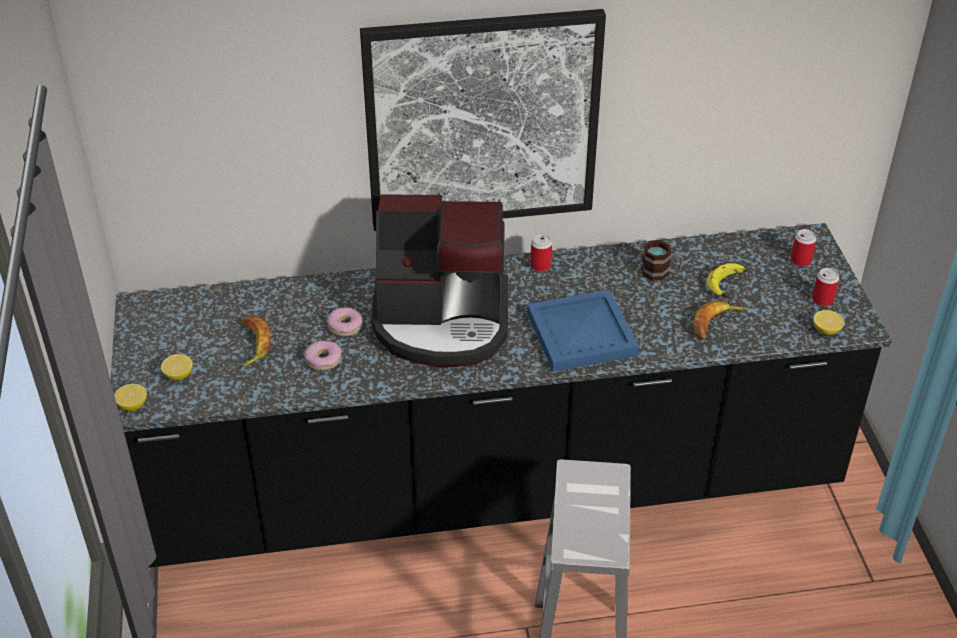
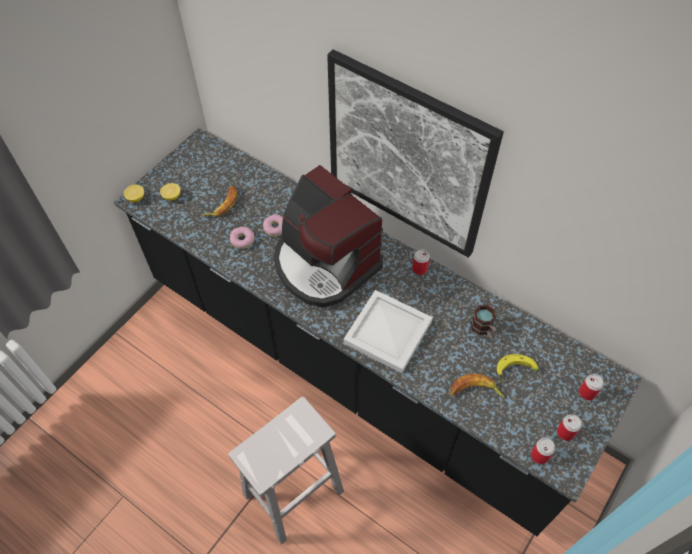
camera: 45 degrees right, 15 degrees up
blue tray [527,290,639,372] -> white tray [343,290,433,373]
lemon [813,310,845,335] -> can [531,438,555,464]

